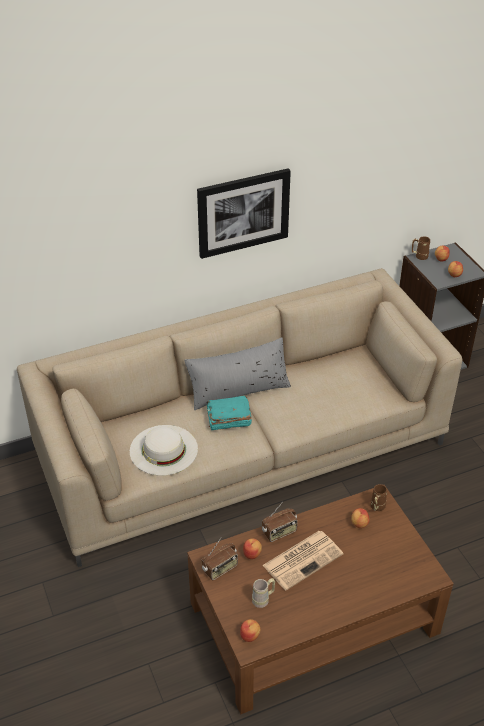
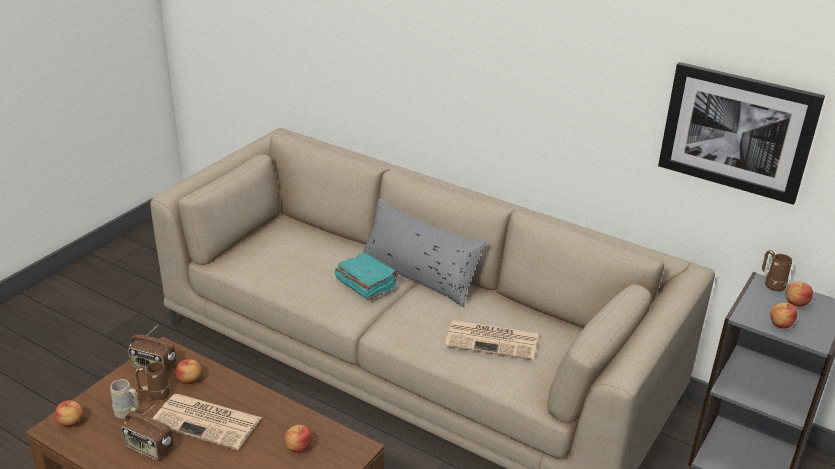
camera: 55 degrees right, 10 degrees down
white hat [130,425,198,476] -> none
picture [197,168,291,259] -> picture moved to [658,62,825,205]
radio [262,502,298,542] -> radio moved to [121,405,174,460]
brown mug [370,484,387,511] -> brown mug moved to [135,362,170,400]
none -> newspaper [445,320,538,360]

